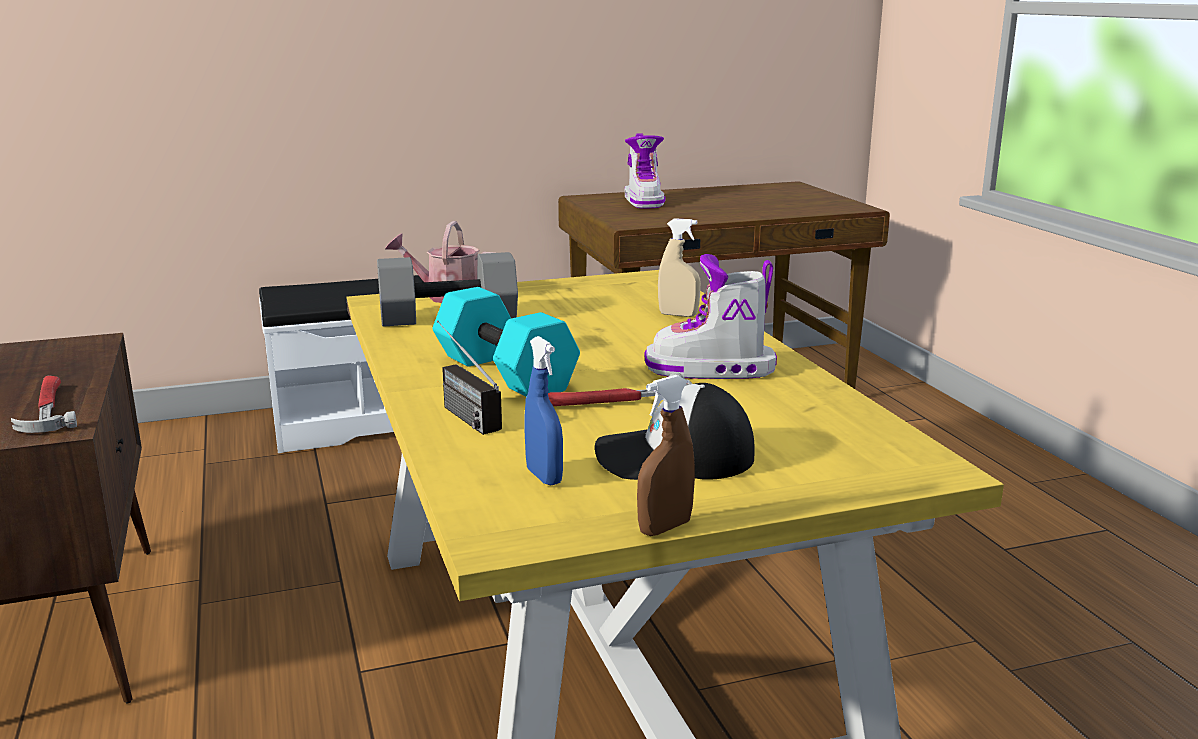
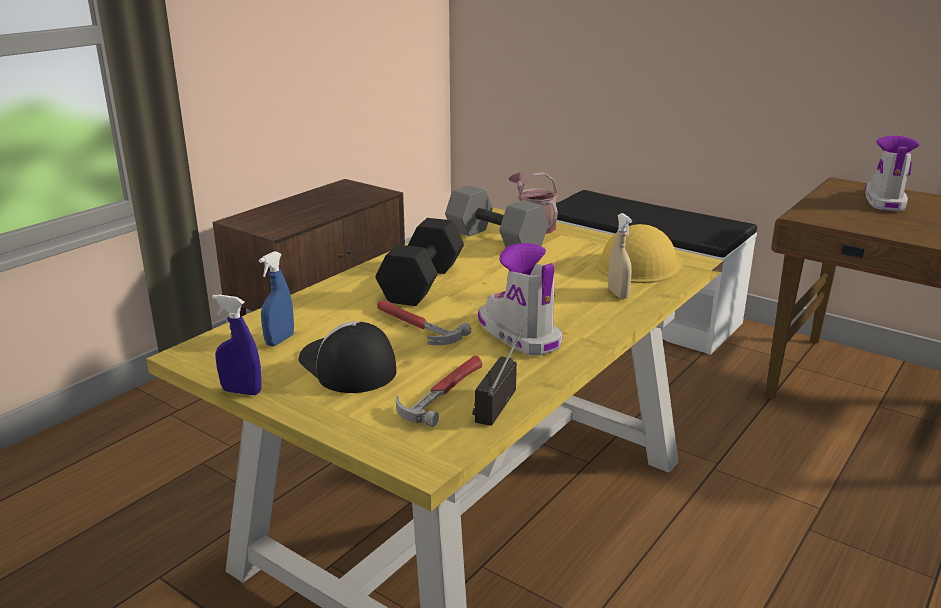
camera: 55 degrees right, 5 degrees up
hammer [11,376,77,433] -> hammer moved to [396,355,482,427]
turquoise dumbbell [433,287,580,397] -> black dumbbell [375,218,464,306]
radio [437,320,502,435] -> radio moved to [472,318,528,426]
boot [625,133,666,209] -> boot turned 150 degrees clockwise [865,135,920,211]
brown spray bottle [637,375,695,536] -> blue spray bottle [212,294,261,395]
none -> yellow hard hat [596,224,684,283]

